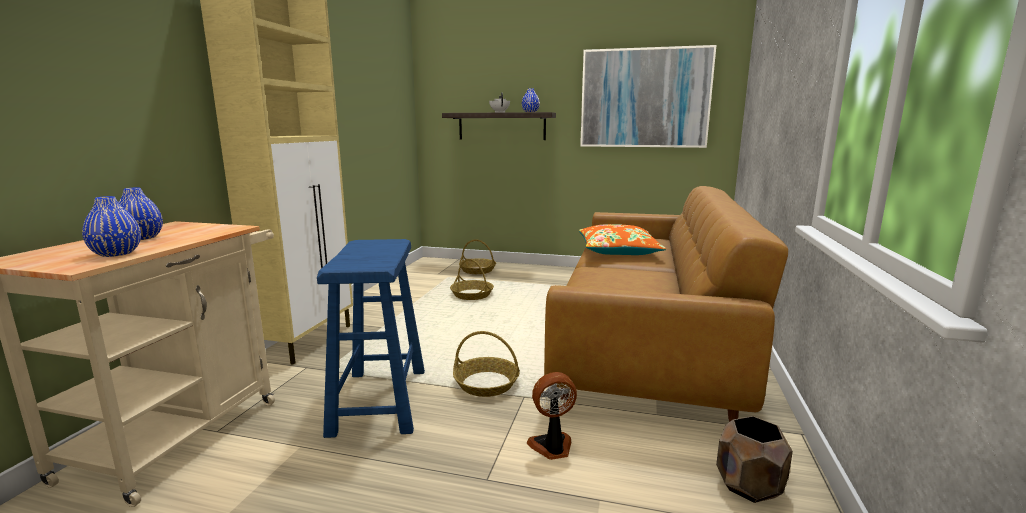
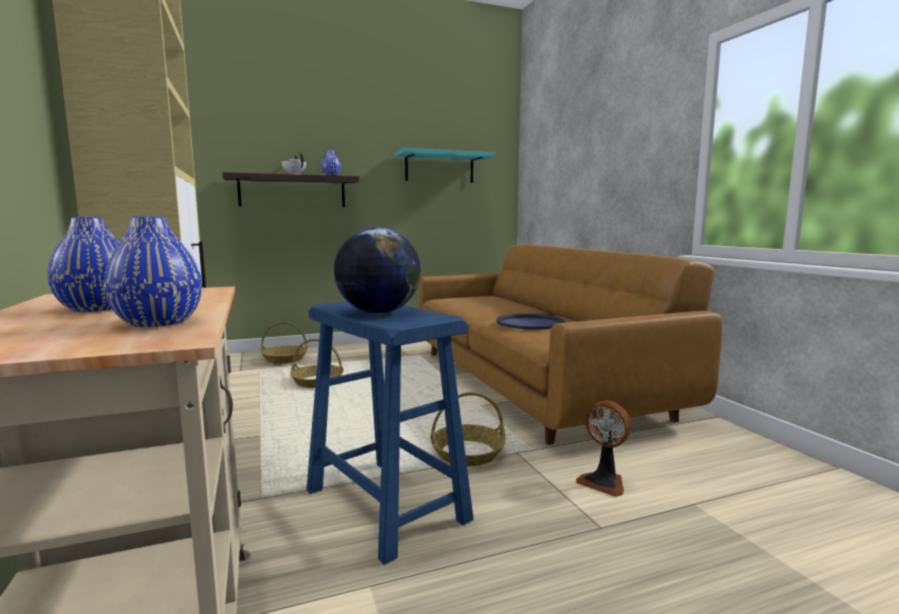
camera: 35 degrees left, 5 degrees down
fan [527,372,577,460] -> fan turned 90 degrees counterclockwise [576,401,632,497]
orange pillow [579,224,666,255] -> none
picture [580,45,716,148] -> turquoise shelf [395,148,495,183]
brown planter [716,416,793,503] -> none
none -> globe [334,227,421,314]
none -> blue tray [496,314,565,330]

